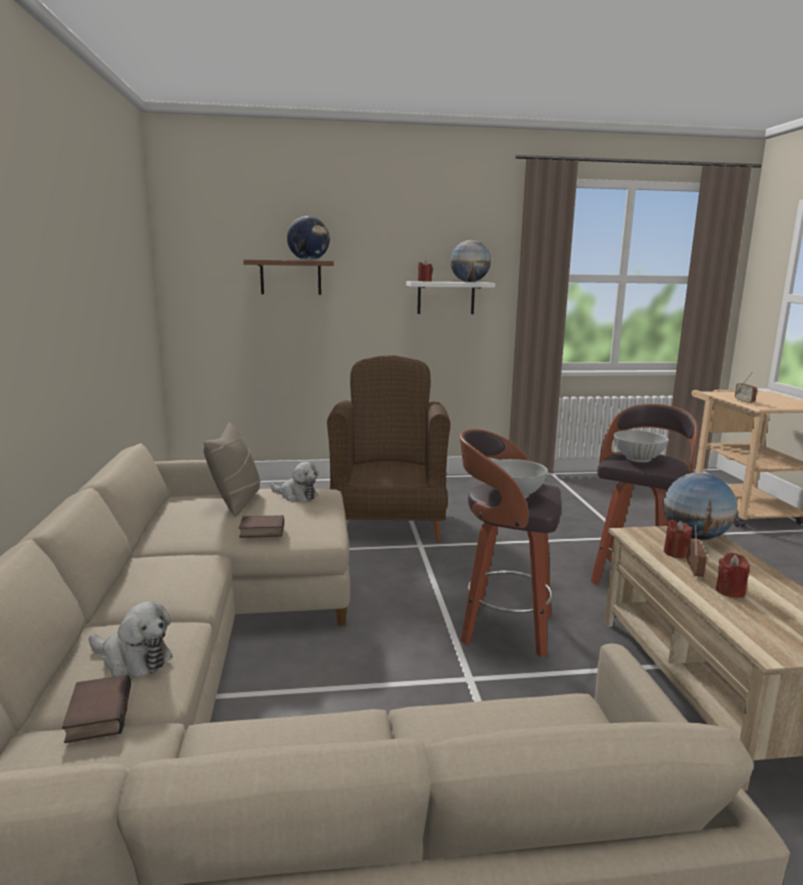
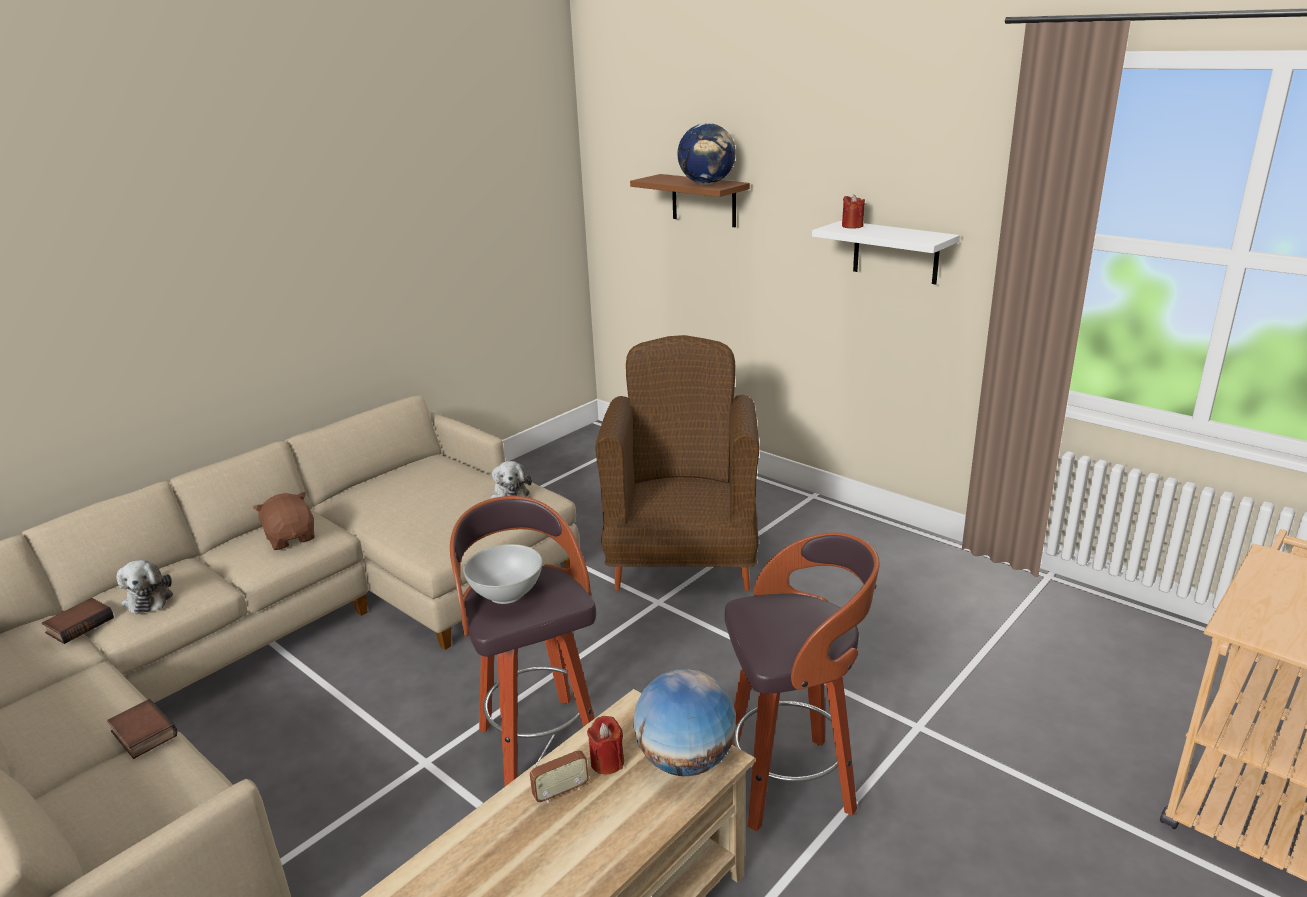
camera: 50 degrees right, 10 degrees up
beige pillow [204,422,261,517] -> none
book [239,515,284,538] -> book moved to [107,699,177,759]
brown armchair [327,355,450,542] -> brown armchair turned 45 degrees counterclockwise [595,335,759,591]
globe [450,240,491,282] -> none
white bowl [614,430,669,462] -> none
red candle [716,553,750,598] -> none
radio [735,372,757,404] -> none
none -> brown plush toy [253,492,315,550]

